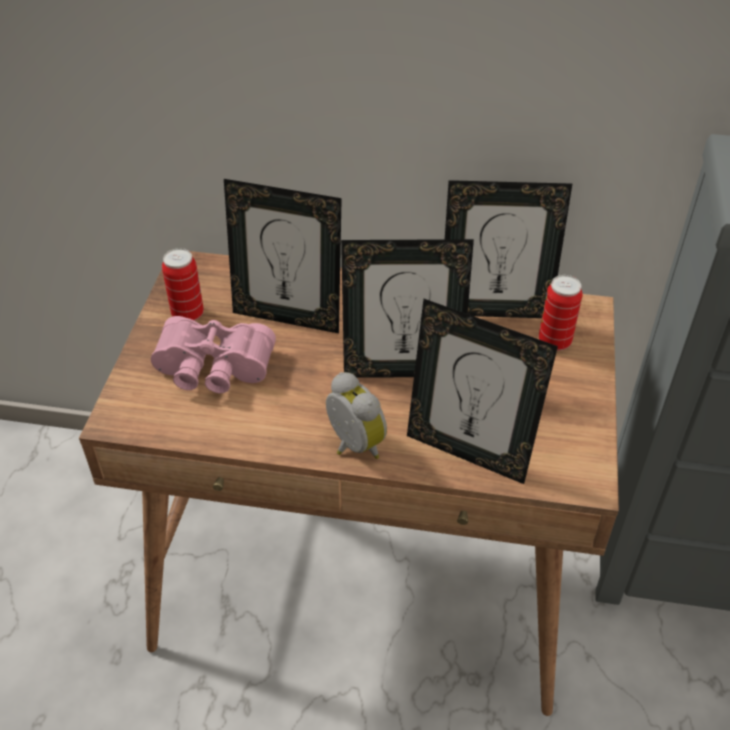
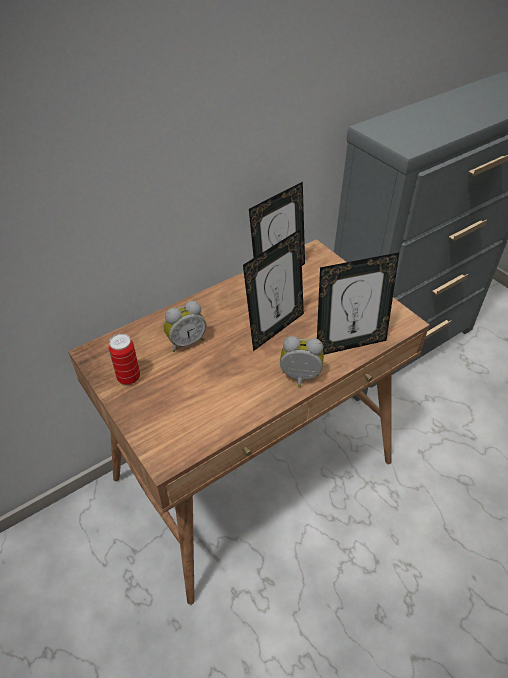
camera: 45 degrees left, 0 degrees up
pink binoculars [151,316,276,394] -> none
picture frame [224,179,342,333] -> alarm clock [163,301,206,352]
can [539,275,583,351] -> none

